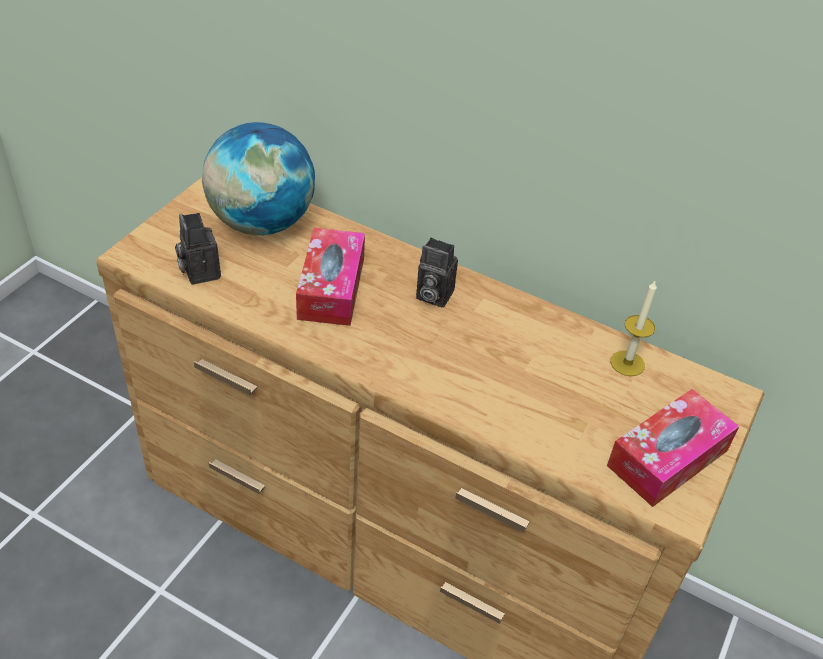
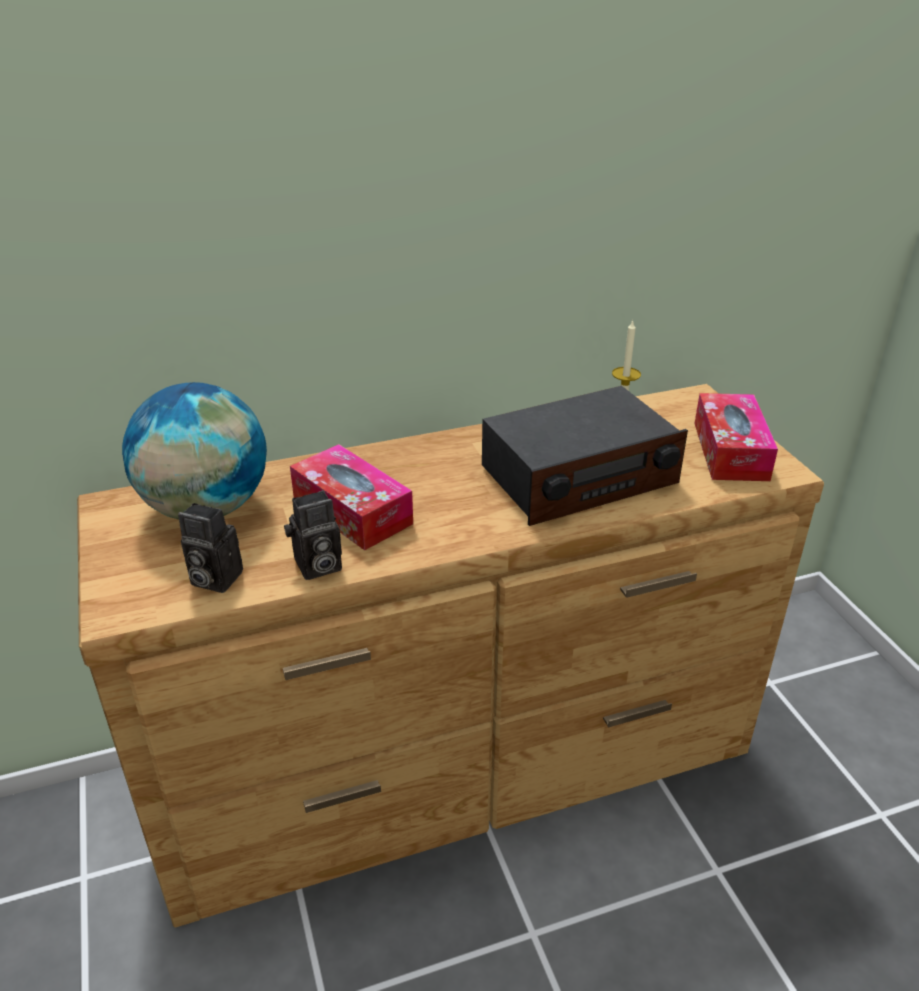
camera: 45 degrees left, 10 degrees down
camera [416,238,458,308] -> camera moved to [284,490,342,580]
none -> radio [482,386,688,526]

